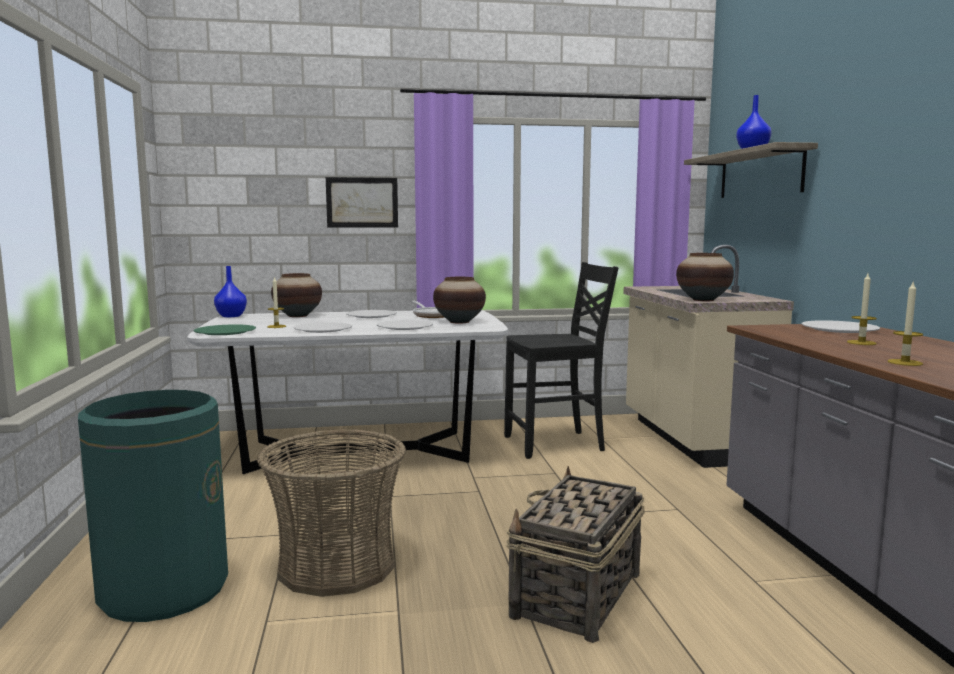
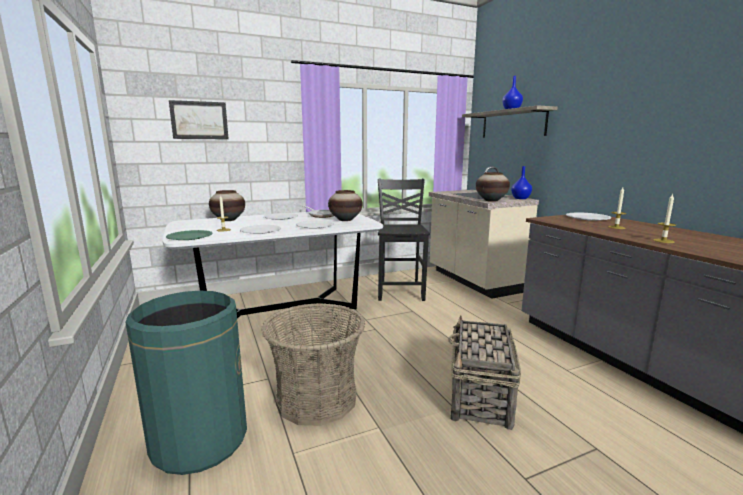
camera: 15 degrees left, 5 degrees up
blue vase [214,266,247,317] -> blue vase moved to [511,166,532,199]
picture [326,177,398,227] -> picture moved to [169,100,229,139]
black chair [504,262,619,459] -> black chair turned 60 degrees counterclockwise [378,179,430,301]

